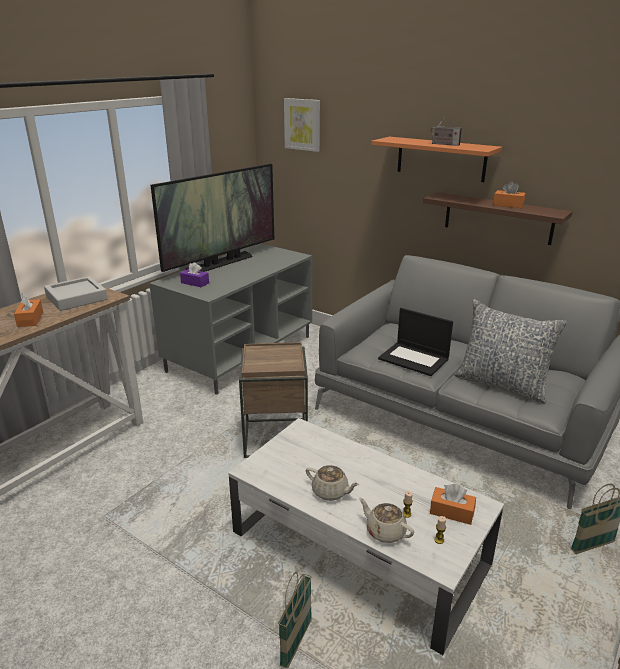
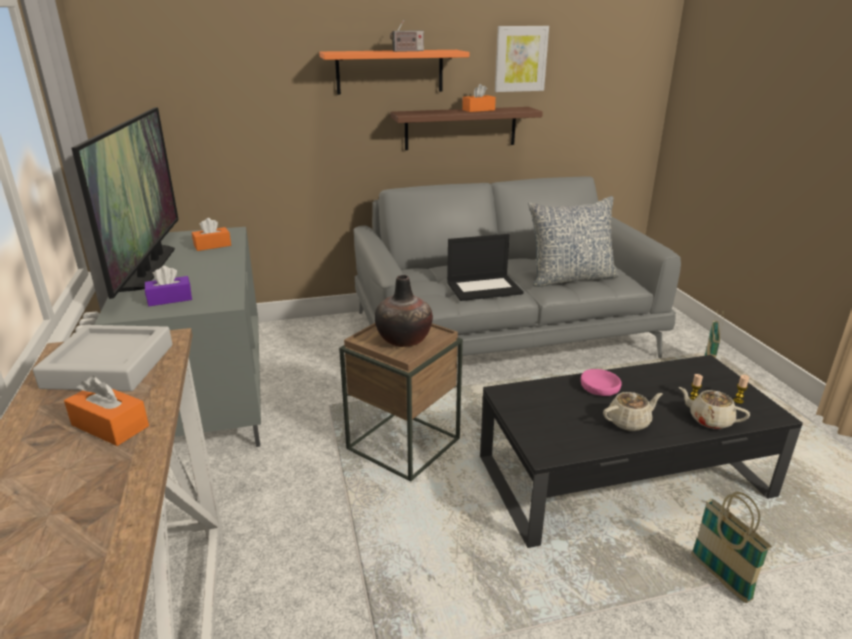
camera: 50 degrees left, 0 degrees up
white coffee table [228,418,504,655] -> black coffee table [480,355,803,548]
picture [284,98,320,152] -> picture moved to [495,26,549,92]
beige teapot [359,498,414,543] -> beige teapot turned 45 degrees clockwise [678,387,750,429]
orange tissue box [430,484,476,525] -> orange tissue box moved to [192,218,231,251]
none -> vase [375,275,433,347]
none -> pink bowl [581,369,622,396]

